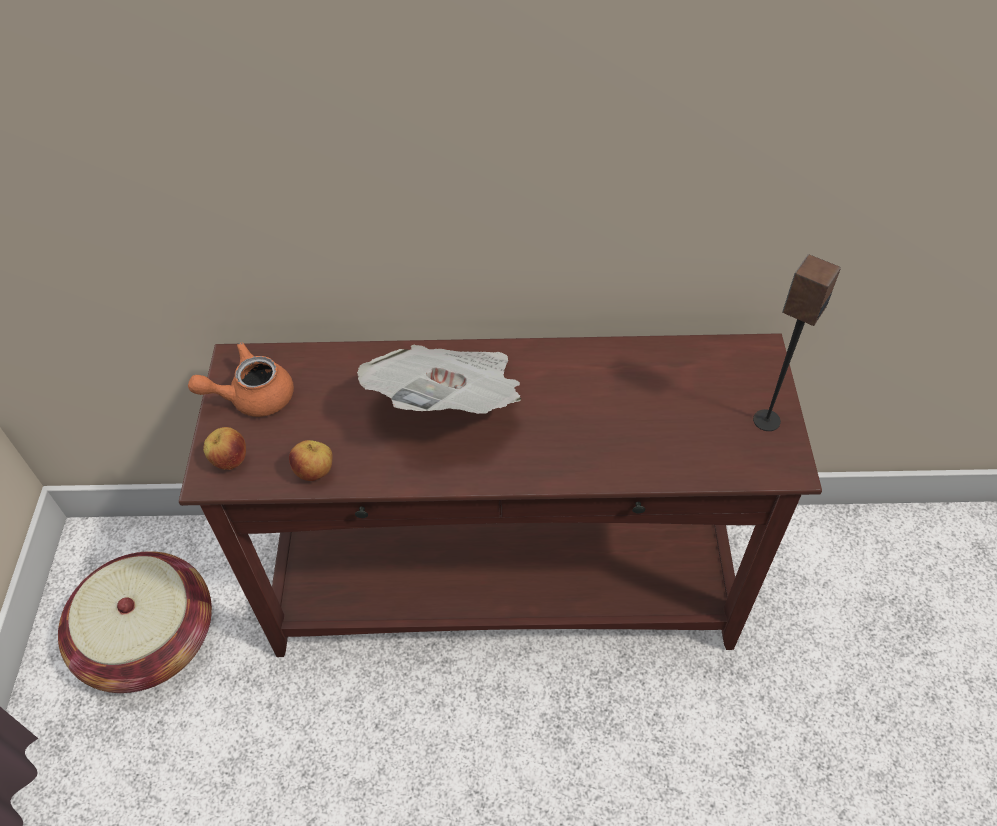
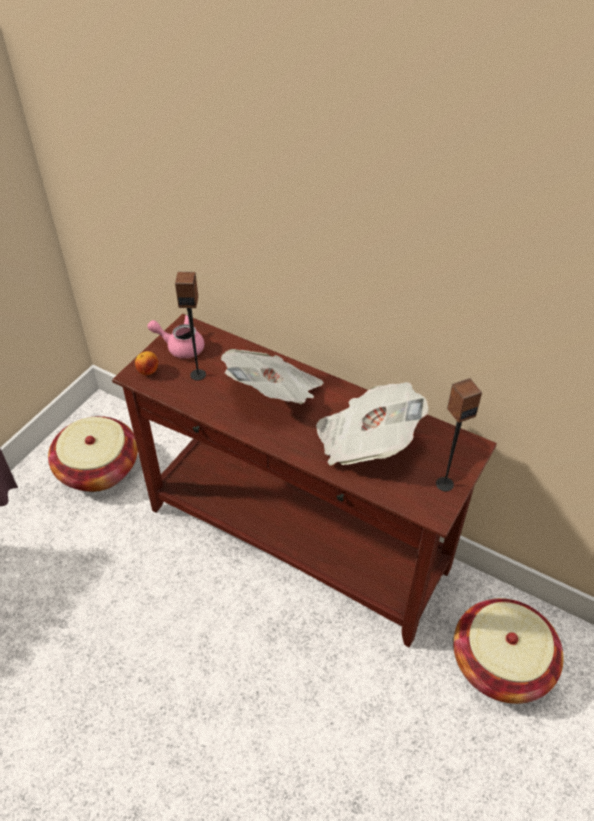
camera: 30 degrees right, 5 degrees down
orange teapot [188,342,294,417] -> pink teapot [147,315,204,359]
apple [289,440,332,481] -> none
none -> speaker [175,272,206,381]
none -> newspaper [316,382,428,465]
none -> basket [453,598,564,704]

